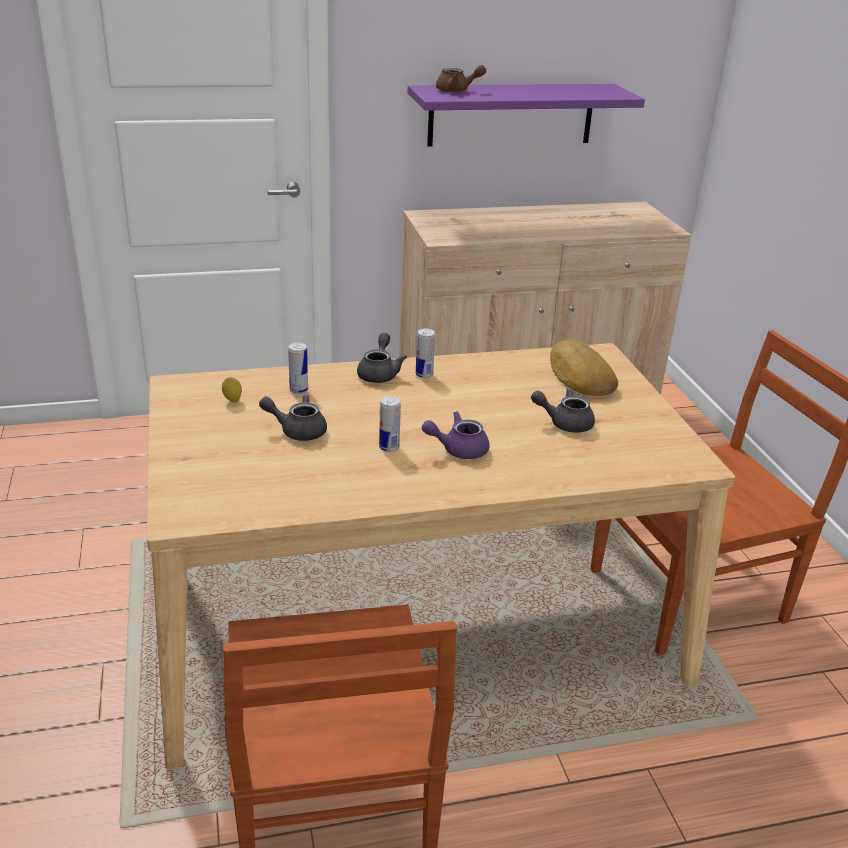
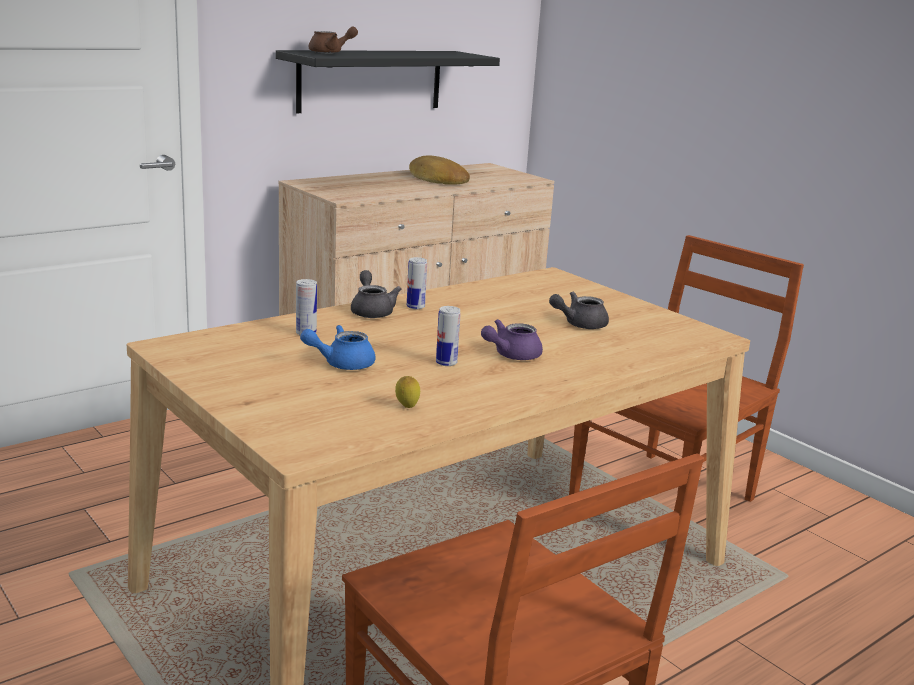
camera: 25 degrees left, 10 degrees down
lemon [222,377,242,402] -> lemon moved to [395,376,420,408]
grey teapot [259,394,327,441] -> blue teapot [300,325,375,370]
purple shelf [408,84,645,147] -> black shelf [276,50,500,113]
bread [550,339,618,396] -> bread moved to [409,156,470,185]

